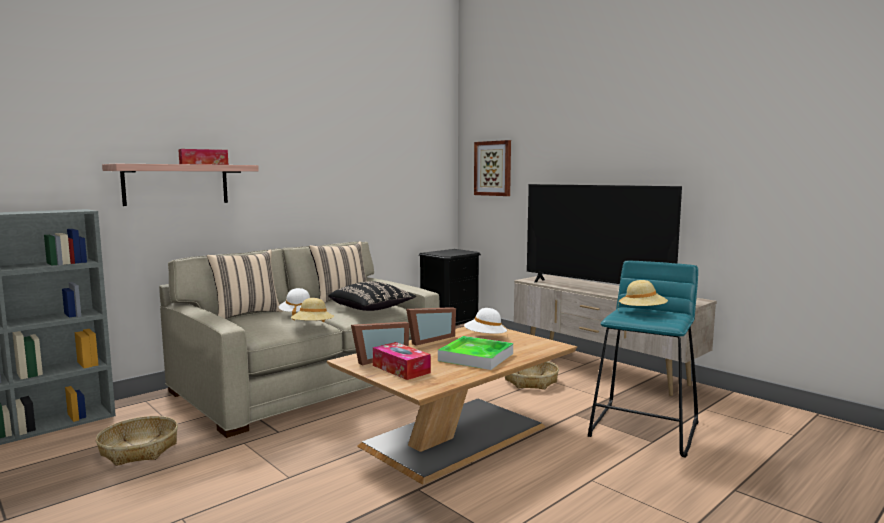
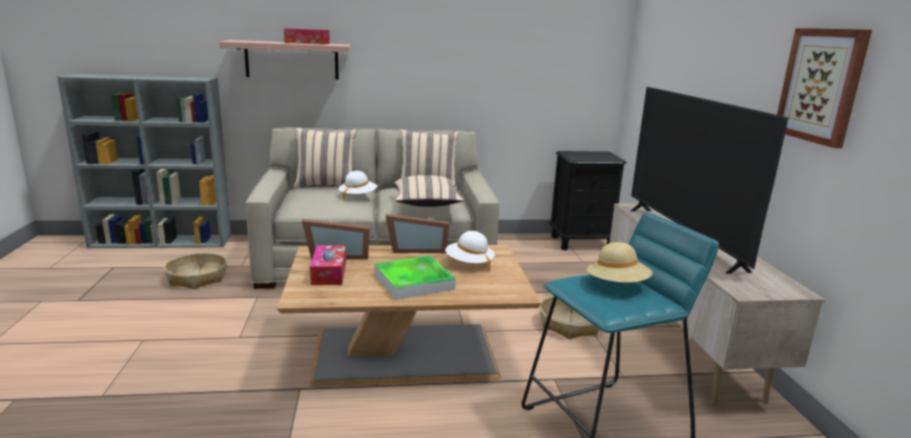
camera: 35 degrees right, 10 degrees up
beige hat [291,298,334,322] -> none
black pillow [328,281,416,311] -> beige pillow [394,175,464,207]
picture [474,140,511,196] -> picture moved to [777,28,872,148]

